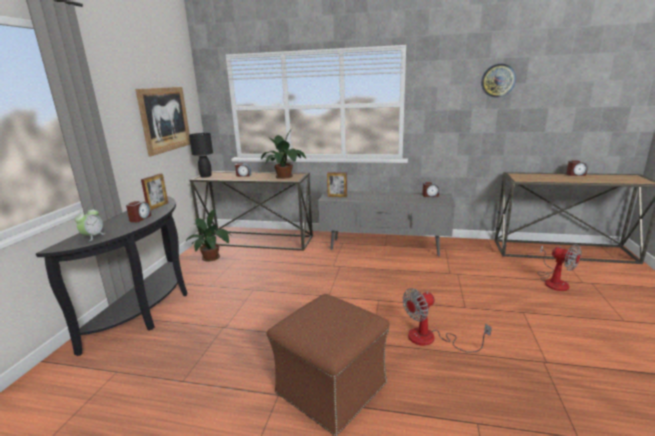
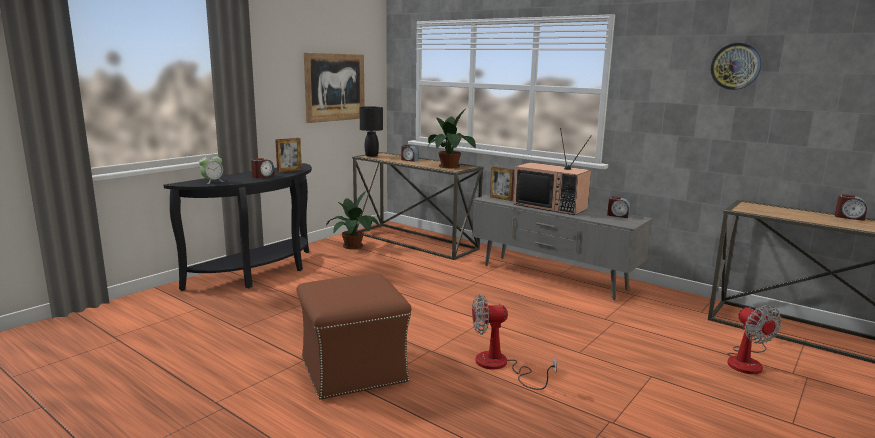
camera: 25 degrees right, 5 degrees down
none -> television [514,128,591,215]

